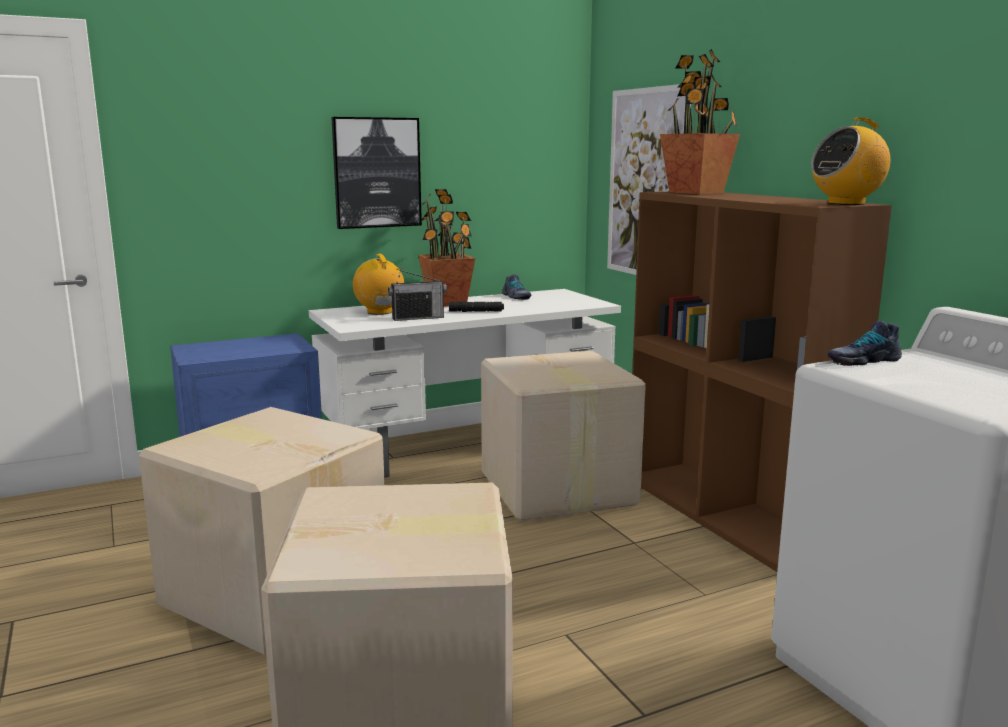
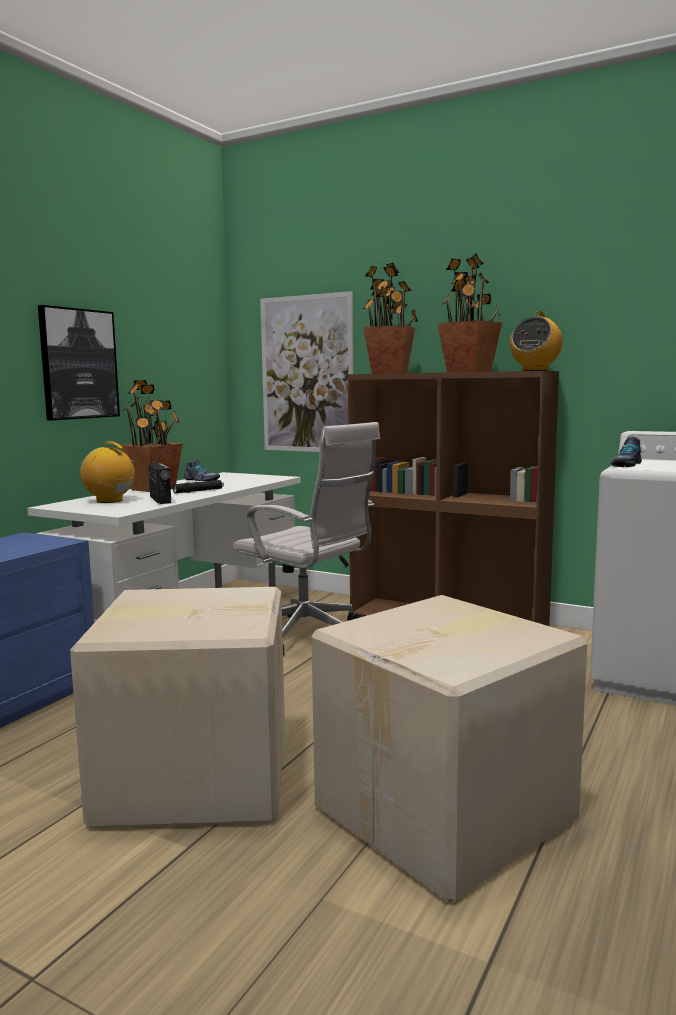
camera: 35 degrees left, 5 degrees down
radio [388,269,447,321] -> radio turned 60 degrees counterclockwise [148,452,171,504]
cardboard box [481,351,646,521] -> white office chair [233,422,380,656]
none -> potted plant [437,253,502,372]

